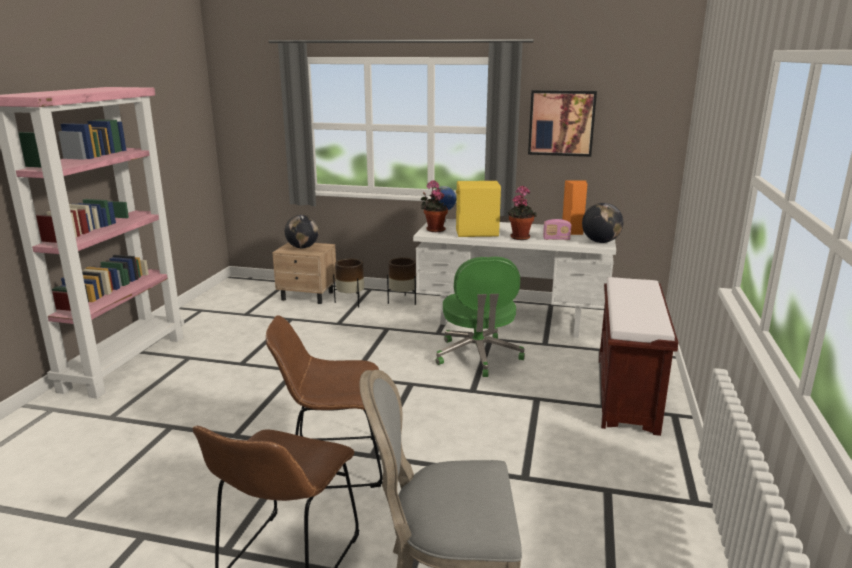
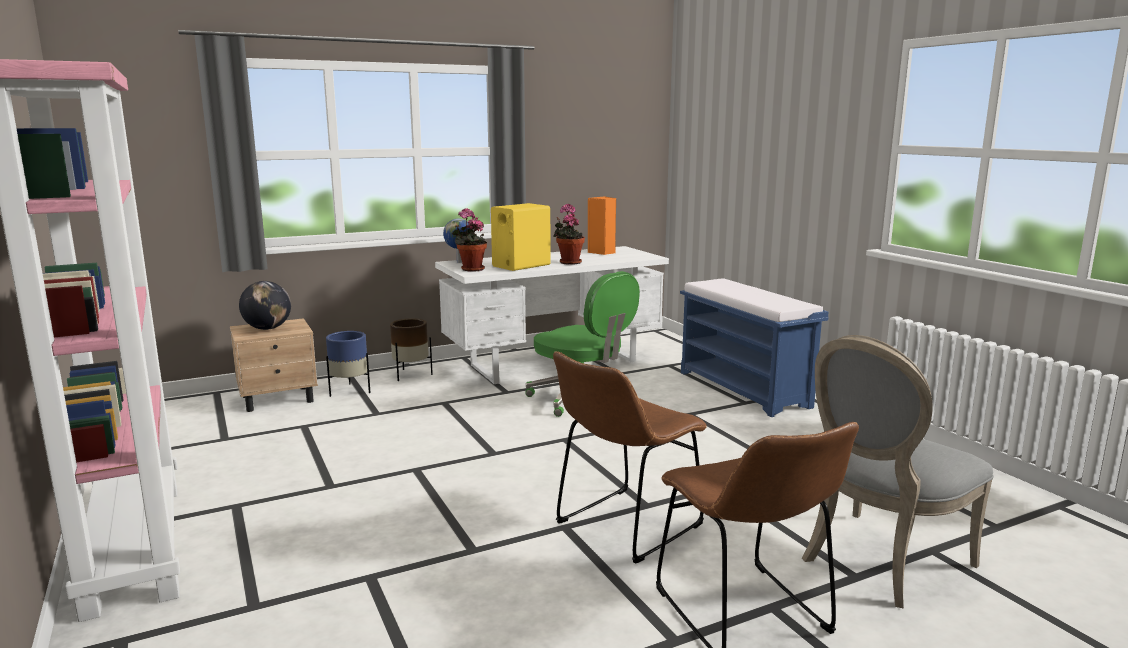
camera: 40 degrees left, 5 degrees down
brown planter [333,258,364,307] -> blue planter [326,331,371,397]
picture [528,90,597,157] -> none
radio [543,219,571,240] -> none
globe [582,203,624,243] -> none
brown bench [599,277,678,436] -> blue bench [680,279,829,417]

